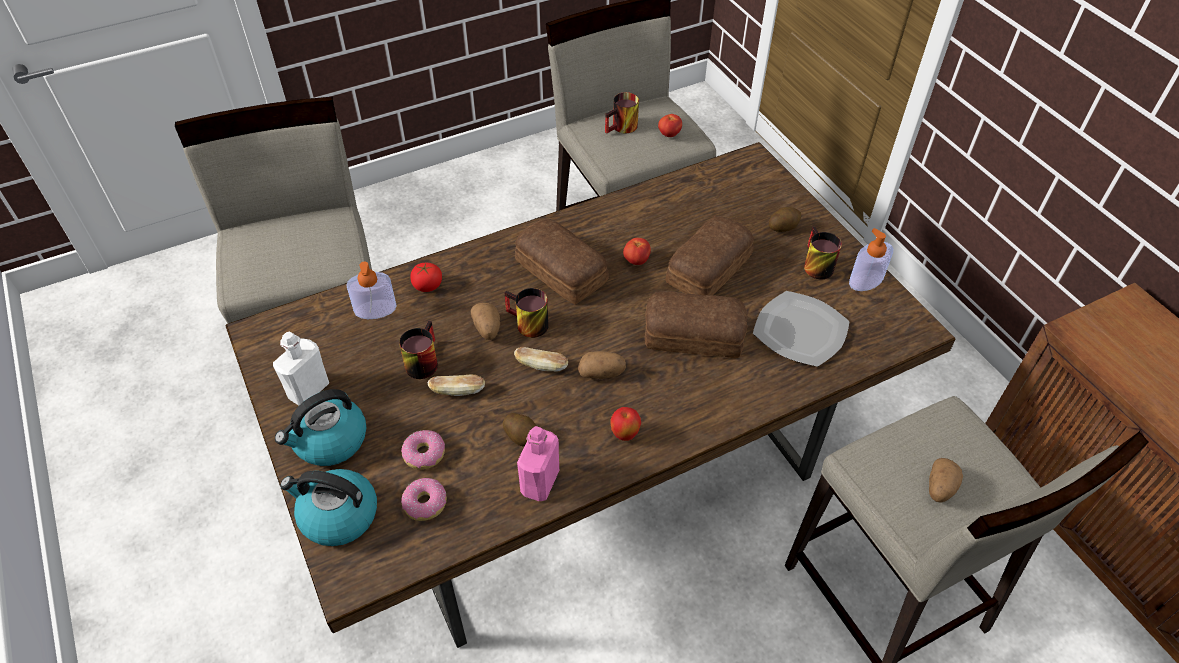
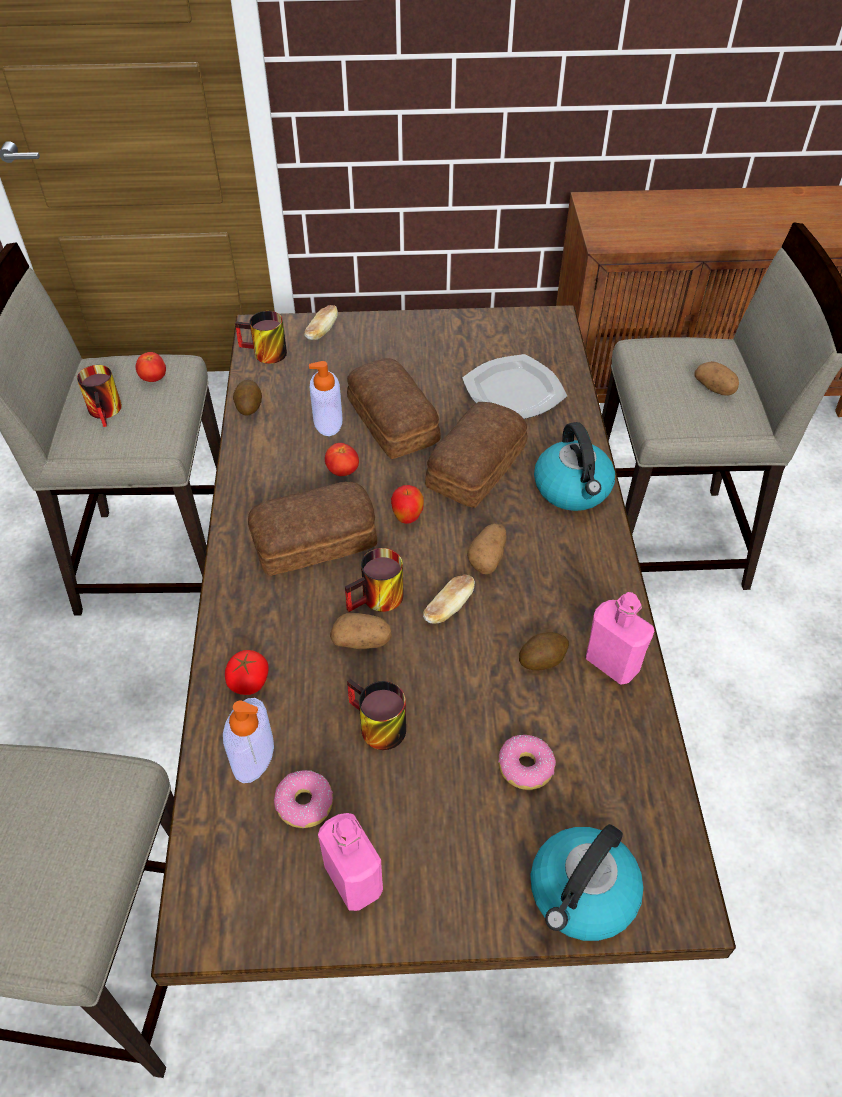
camera: 65 degrees left, 0 degrees up
white bottle [273,332,329,405] -> pink bottle [318,813,383,911]
kettle [275,389,367,466] -> kettle moved to [534,422,615,511]
donut [401,478,447,521] -> donut moved to [274,770,333,828]
bread [428,375,485,396] -> bread moved to [304,305,338,340]
apple [610,407,641,441] -> apple moved to [391,485,424,524]
potato [769,207,801,232] -> potato moved to [233,380,262,416]
mug [804,226,842,279] -> mug moved to [235,311,287,364]
soap dispenser [849,228,893,291] -> soap dispenser moved to [309,361,343,436]

